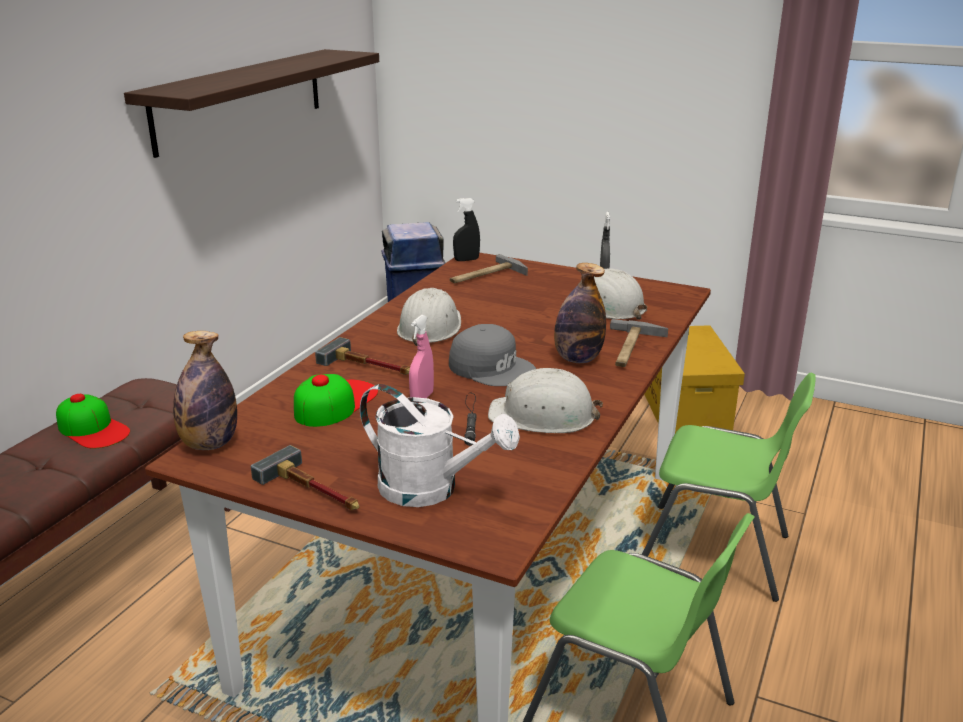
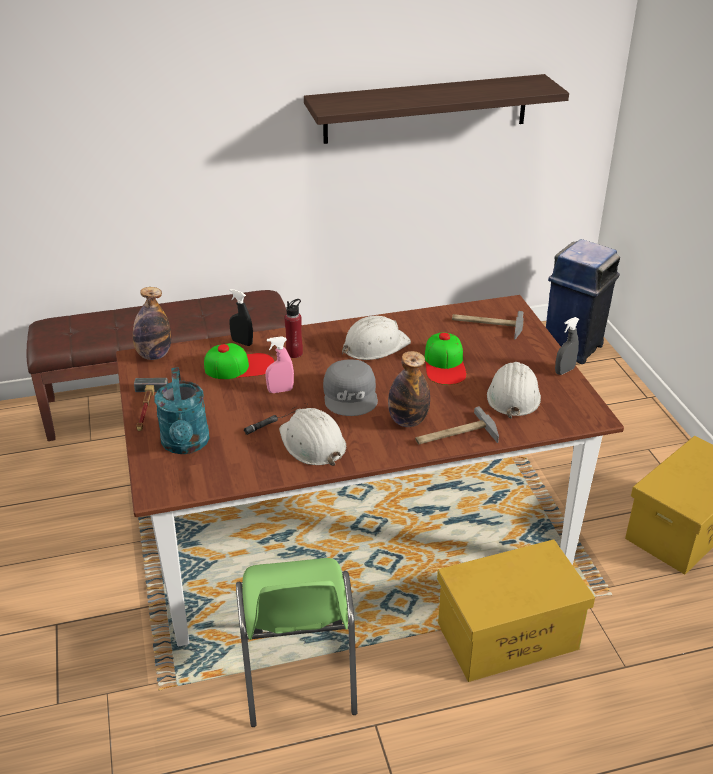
camera: 50 degrees right, 10 degrees up
cap [56,394,130,449] -> cap moved to [424,332,467,385]
hammer [315,337,410,375] -> red bottle [284,299,303,358]
white watering can [360,384,520,507] -> turquoise watering can [154,367,210,454]
black spray bottle [453,198,480,261] -> black spray bottle moved to [229,289,253,346]
green chair [642,373,816,602] -> yellow storage box [437,539,595,682]

